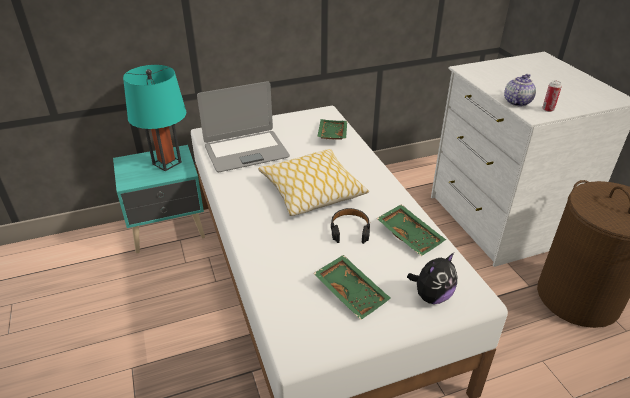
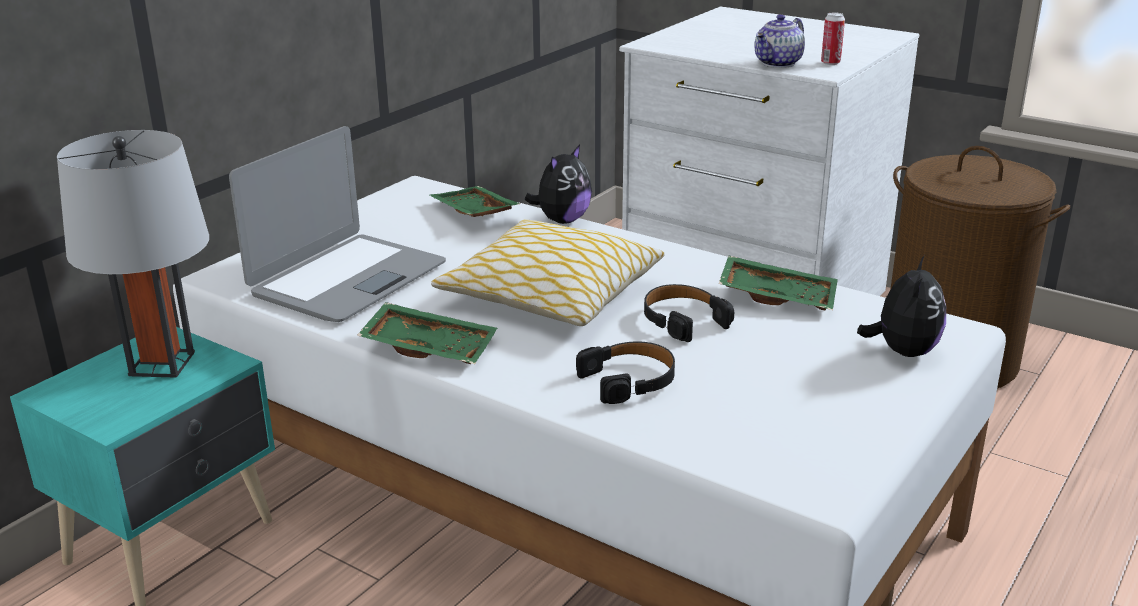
camera: 35 degrees left, 10 degrees down
turquoise table lamp [123,65,186,171] -> grey table lamp [57,130,209,378]
green tray [314,255,391,320] -> green tray moved to [357,302,497,364]
teapot [504,74,536,106] -> teapot turned 135 degrees counterclockwise [754,14,805,68]
none -> plush toy [525,145,592,224]
none -> black headphones [576,341,675,404]

